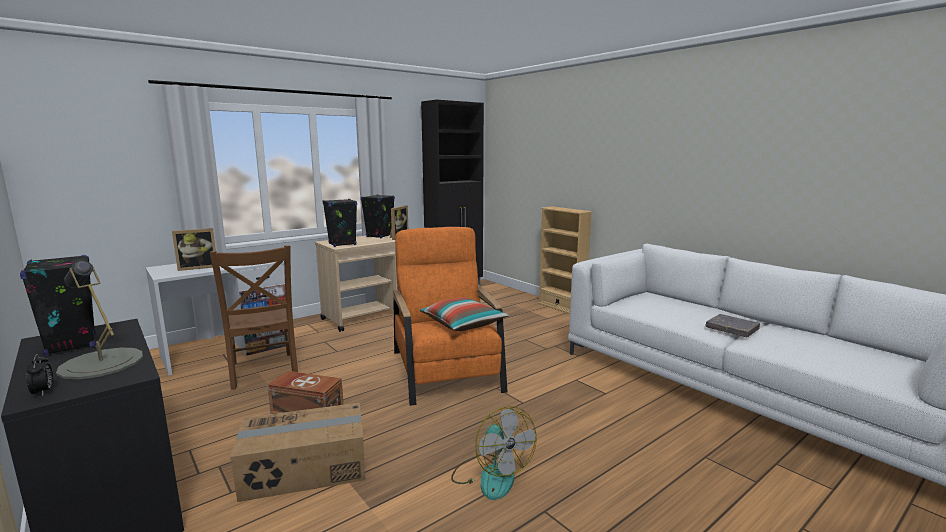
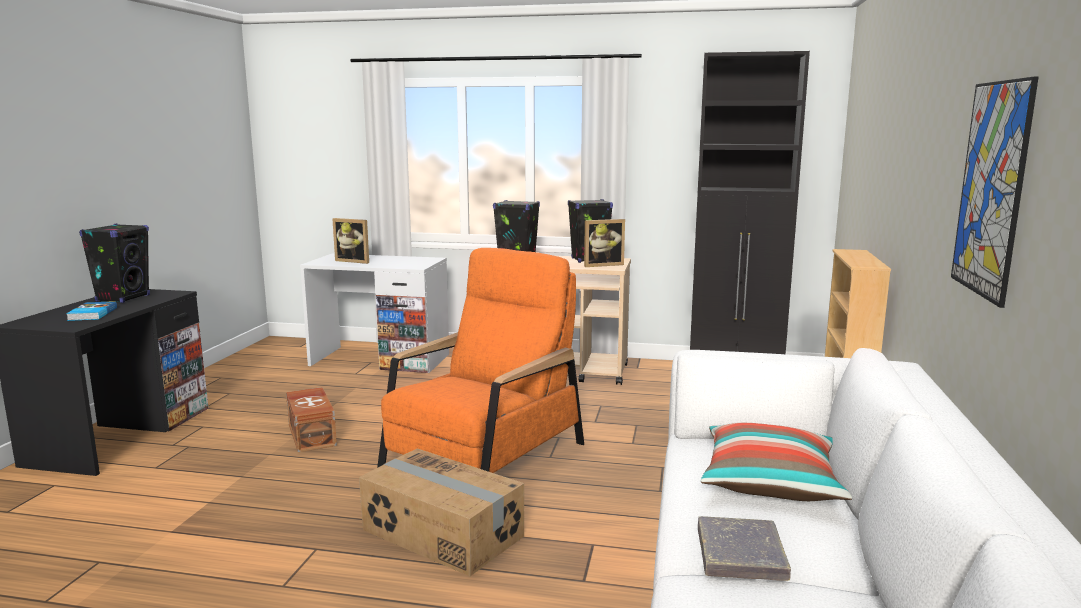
camera: 50 degrees right, 0 degrees up
alarm clock [26,354,53,396] -> none
grey table lamp [56,260,143,379] -> book [66,301,117,321]
brown chair [210,245,298,390] -> none
cardboard box [230,403,365,502] -> cardboard box moved to [359,448,524,576]
pillow [420,297,509,331] -> pillow moved to [701,423,852,501]
fan [451,406,537,500] -> none
none -> picture [951,77,1039,308]

